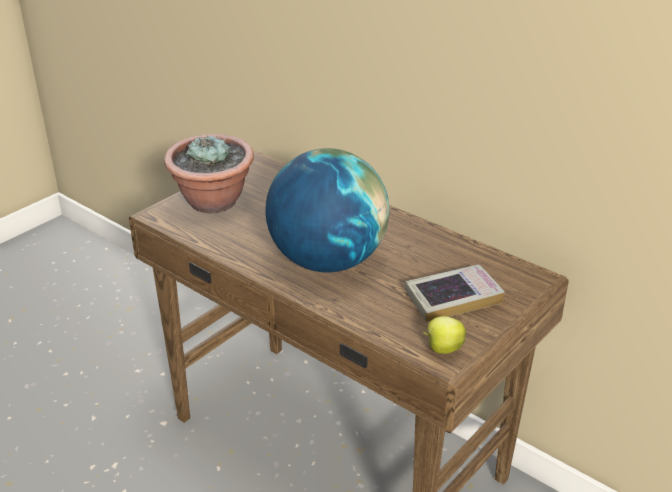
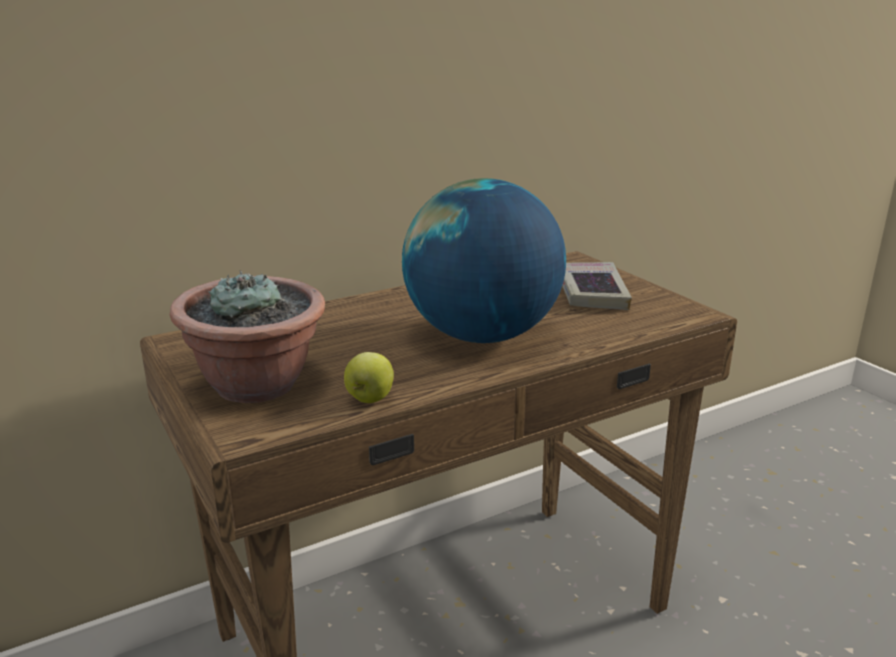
camera: 70 degrees left, 10 degrees down
apple [423,316,466,354] -> apple moved to [344,352,394,403]

